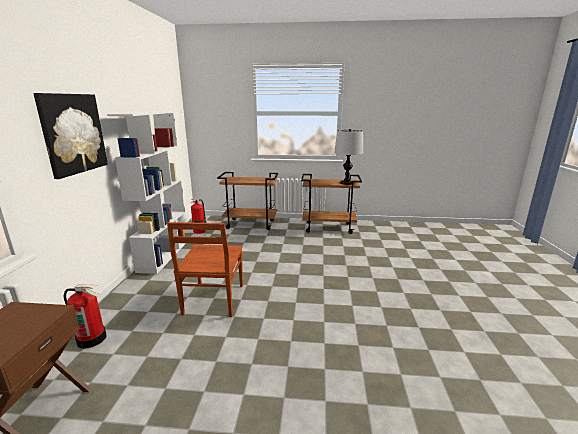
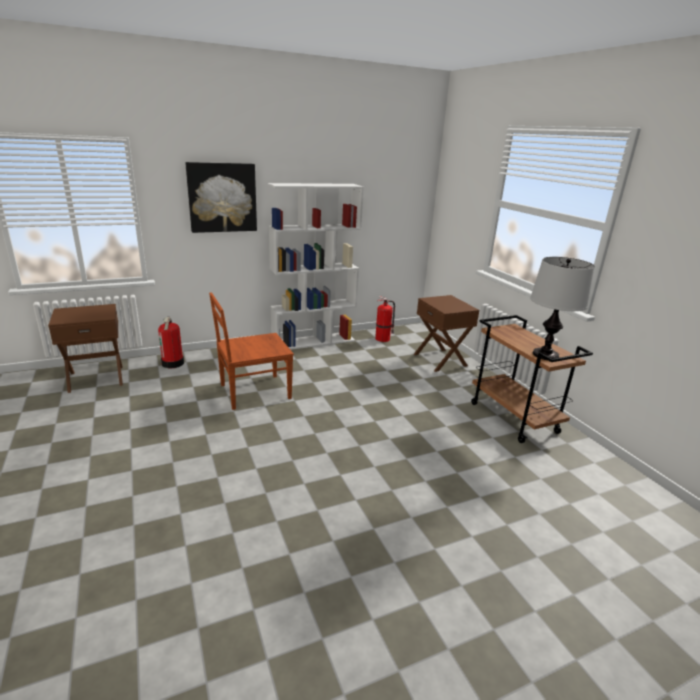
camera: 60 degrees right, 5 degrees up
brown cart [217,172,278,230] -> brown nightstand [414,295,479,372]

